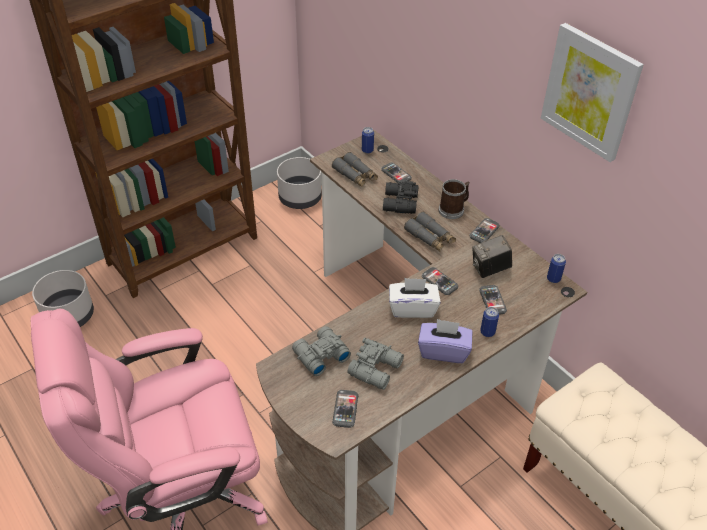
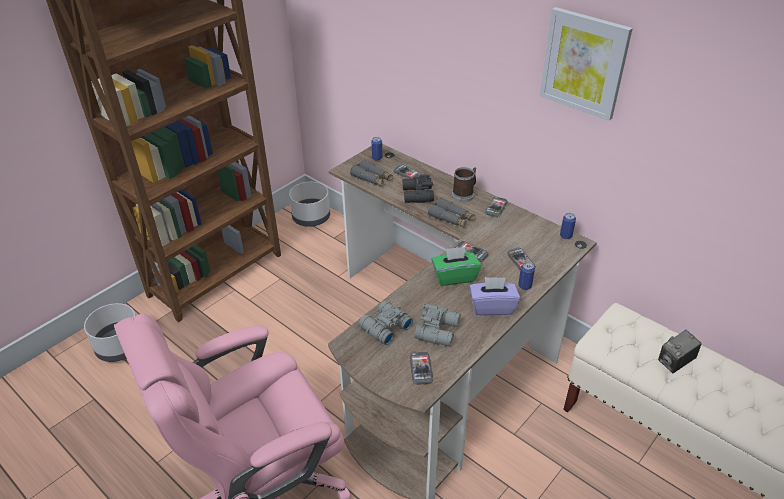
camera: 10 degrees left, 5 degrees down
white tissue box [389,278,441,318] -> green tissue box [431,247,481,286]
camera [472,235,512,278] -> camera moved to [658,330,702,373]

